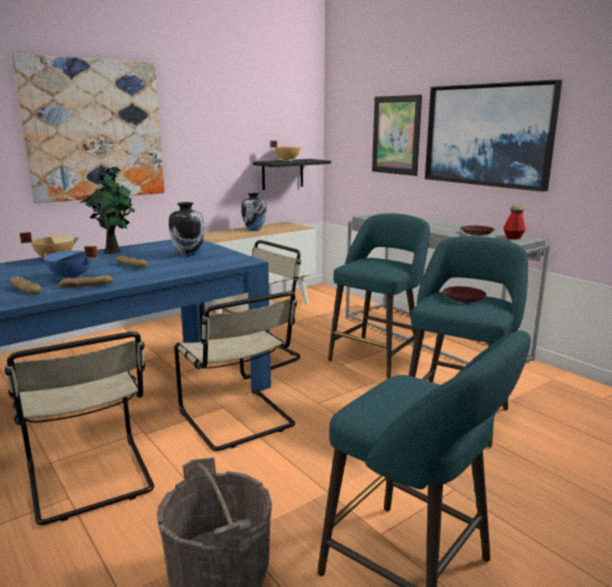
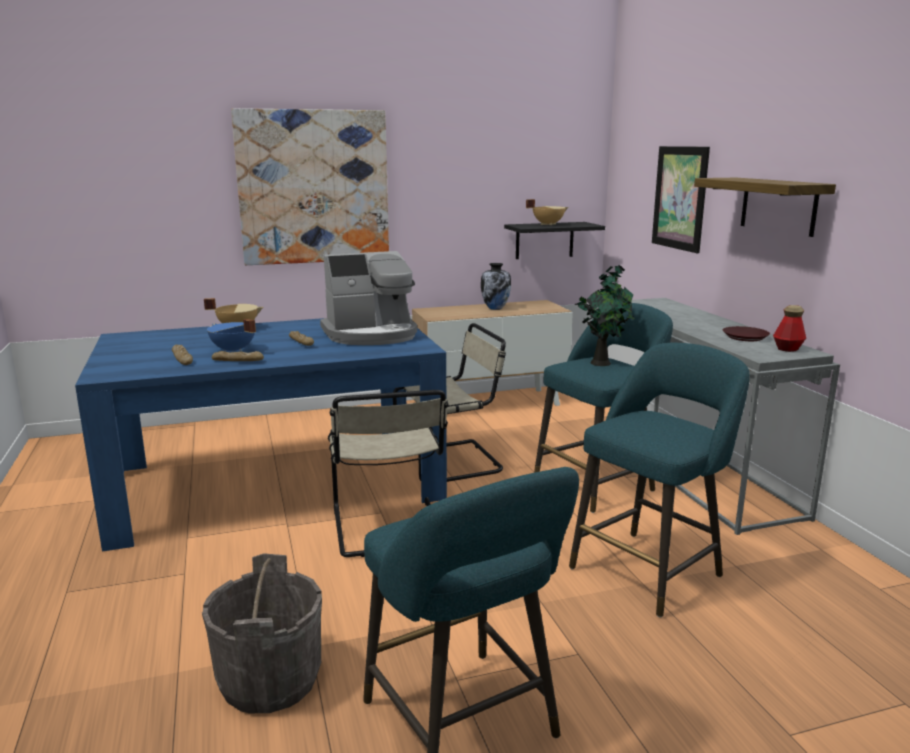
camera: 20 degrees right, 0 degrees up
beige chair [4,332,154,525] -> none
potted plant [81,166,135,254] -> potted plant moved to [574,265,635,366]
vase [169,202,205,256] -> coffee machine [320,251,417,345]
picture [425,79,562,192] -> shelf [694,178,836,237]
brown plate [443,286,487,303] -> none

